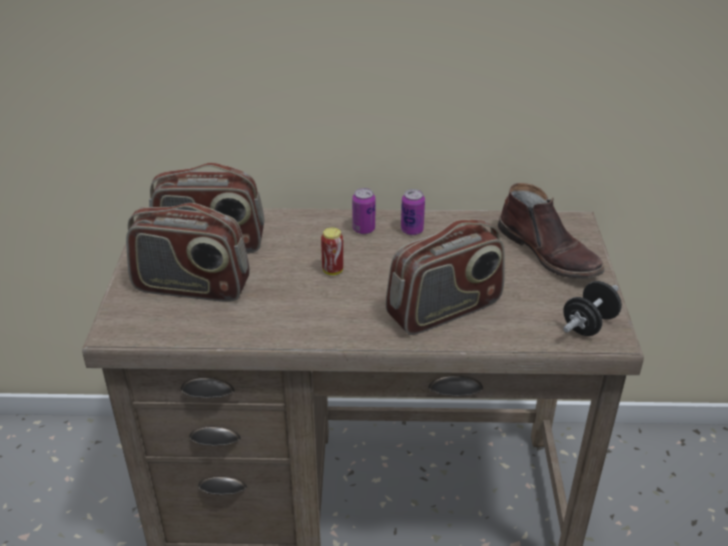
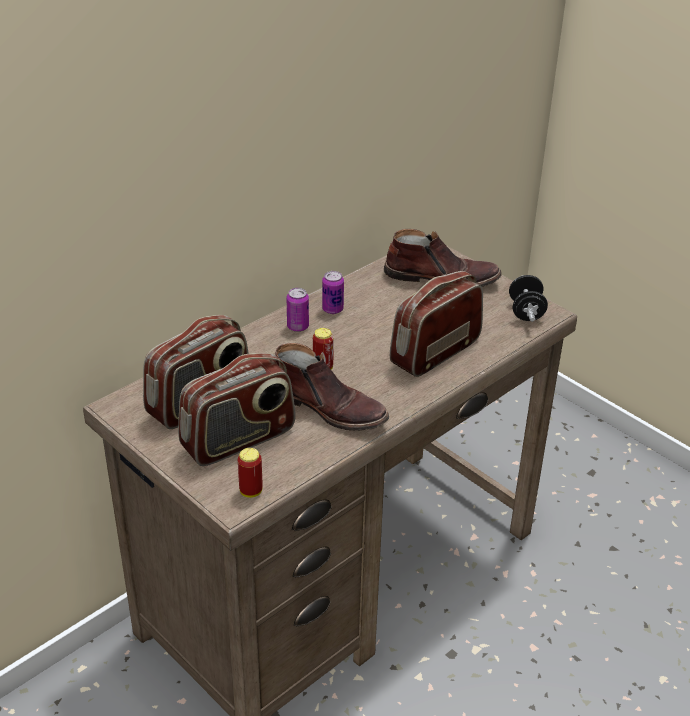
camera: 45 degrees left, 0 degrees up
radio [386,219,504,335] -> radio turned 150 degrees counterclockwise [390,271,483,377]
none -> can [238,448,263,498]
none -> brown boot [273,343,389,431]

